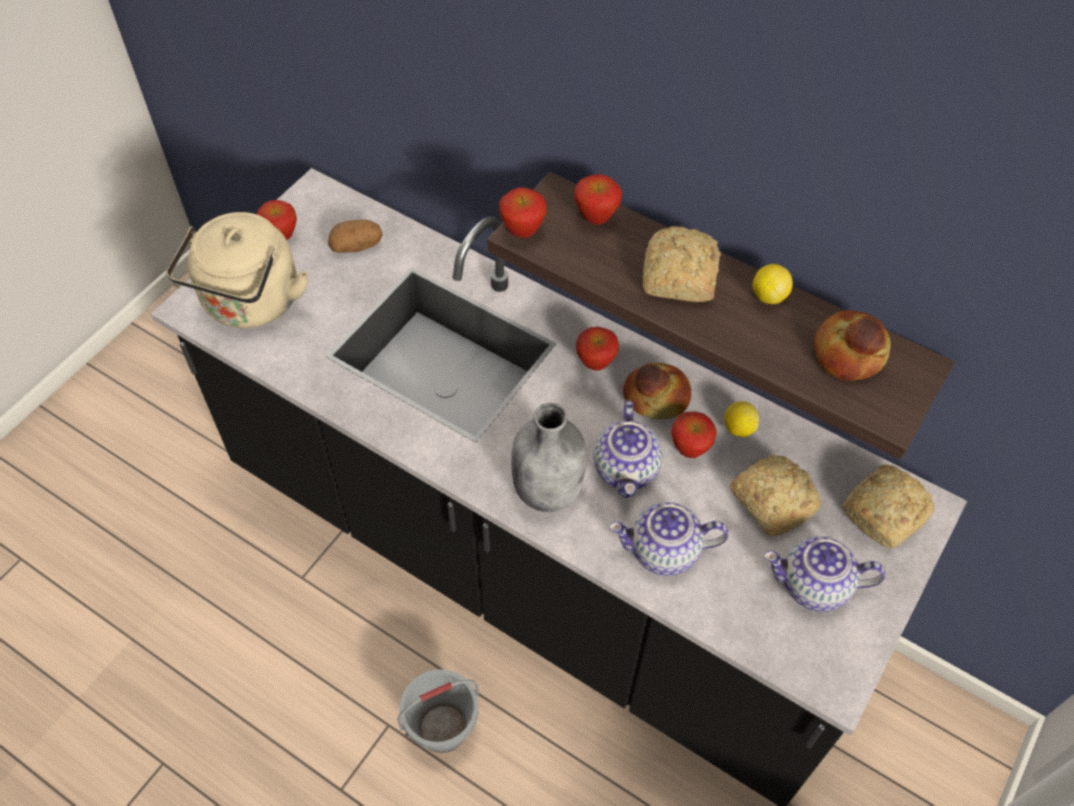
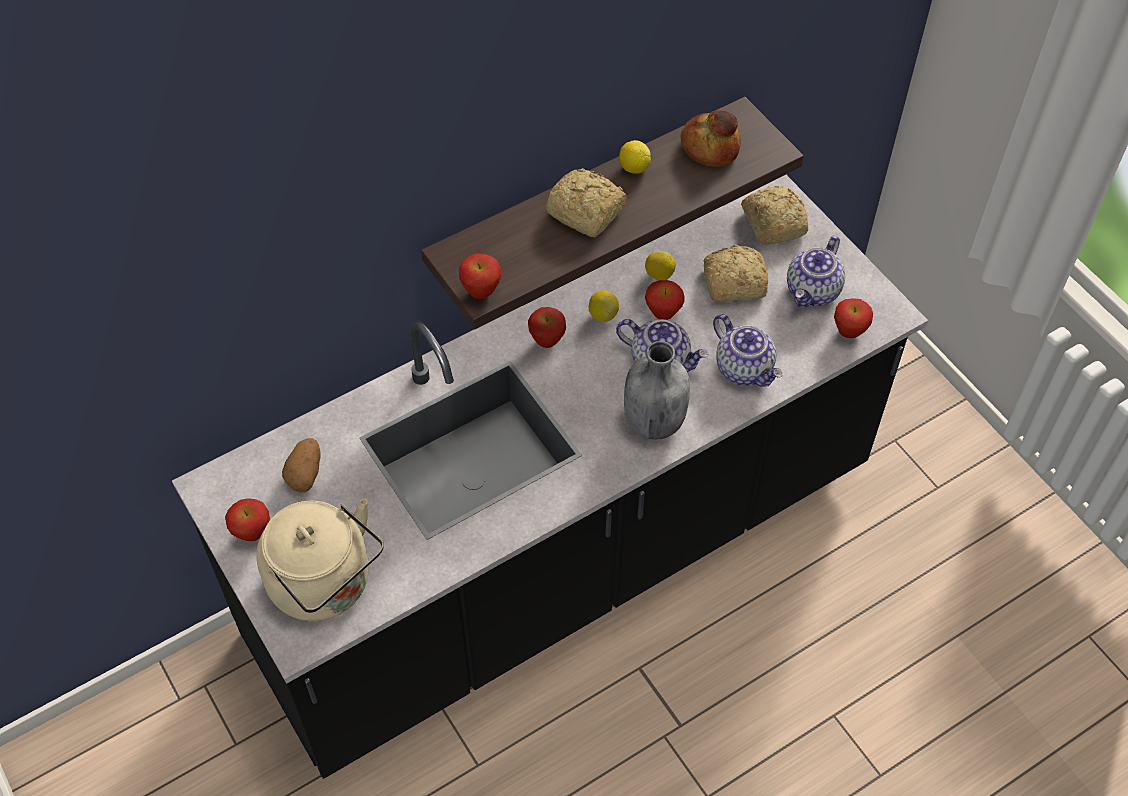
camera: 65 degrees left, 0 degrees up
grey bucket [398,669,479,753] -> none
apple [574,174,622,225] -> apple moved to [834,298,873,338]
teapot [609,502,729,576] -> teapot turned 60 degrees counterclockwise [713,314,783,387]
bread [623,363,691,420] -> lemon [589,290,619,322]

